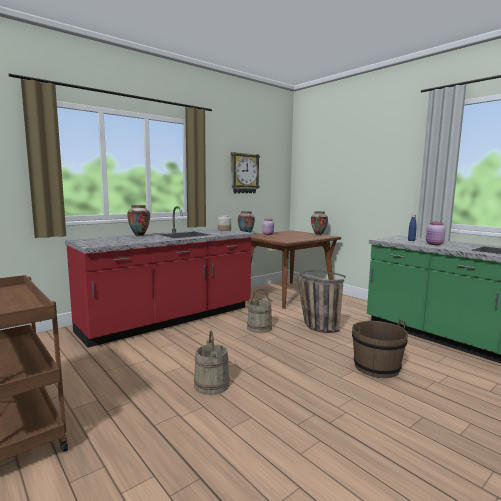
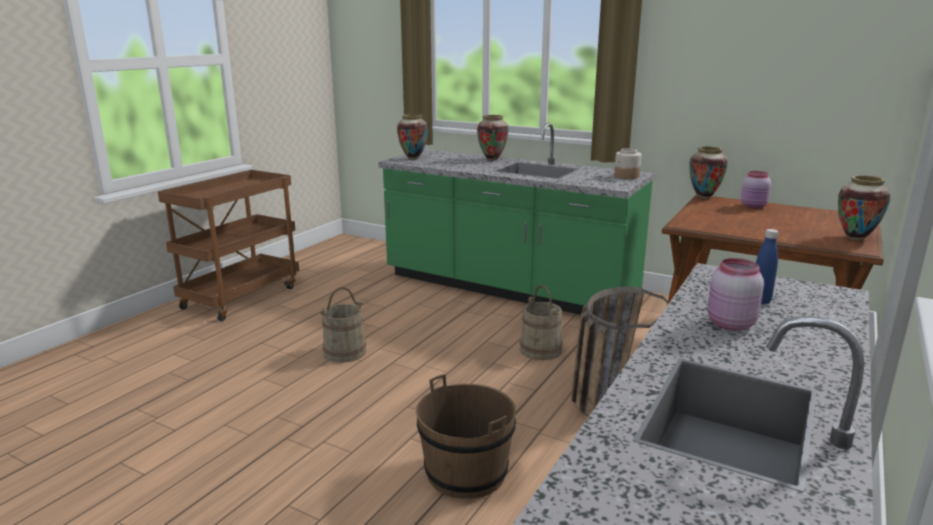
camera: 70 degrees right, 10 degrees up
red counter [65,206,254,348] -> green counter [378,123,655,315]
wall clock [231,152,260,193] -> none
none -> vase [397,114,428,159]

